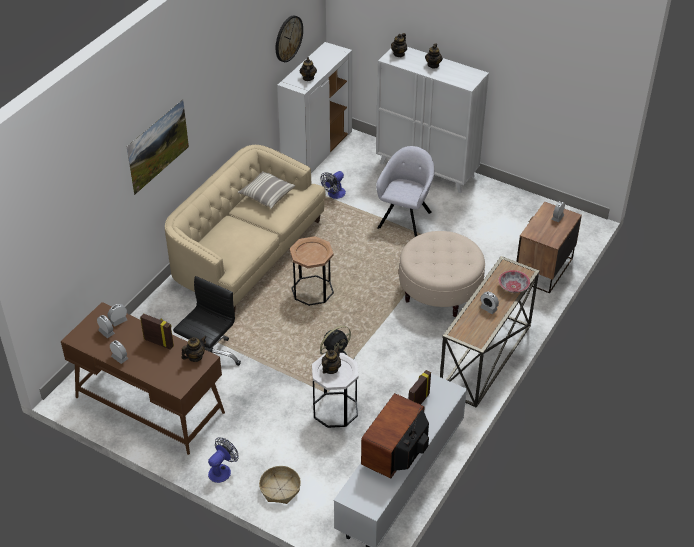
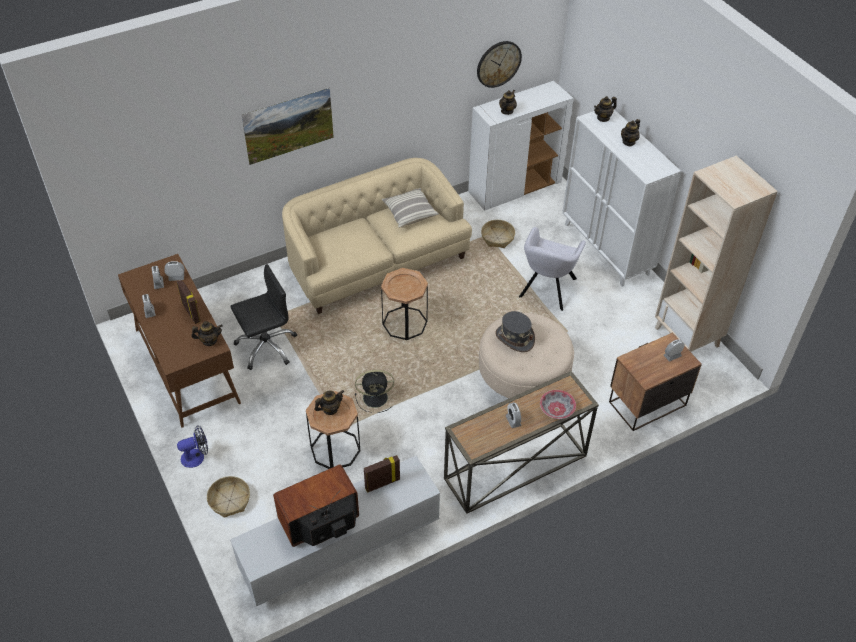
camera: 30 degrees right, 5 degrees up
white side table [312,353,358,428] -> brown side table [306,391,360,469]
fan [321,171,346,199] -> basket [481,220,515,248]
grey armchair [376,146,434,237] -> grey armchair turned 150 degrees clockwise [519,227,586,311]
none -> grey hat [495,311,535,352]
none -> beige bookcase [655,156,778,352]

